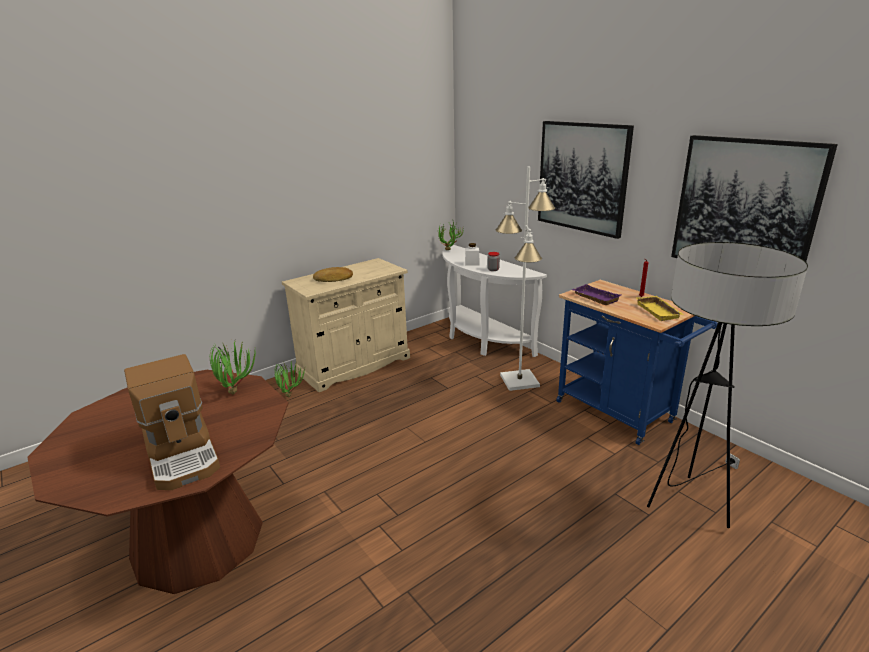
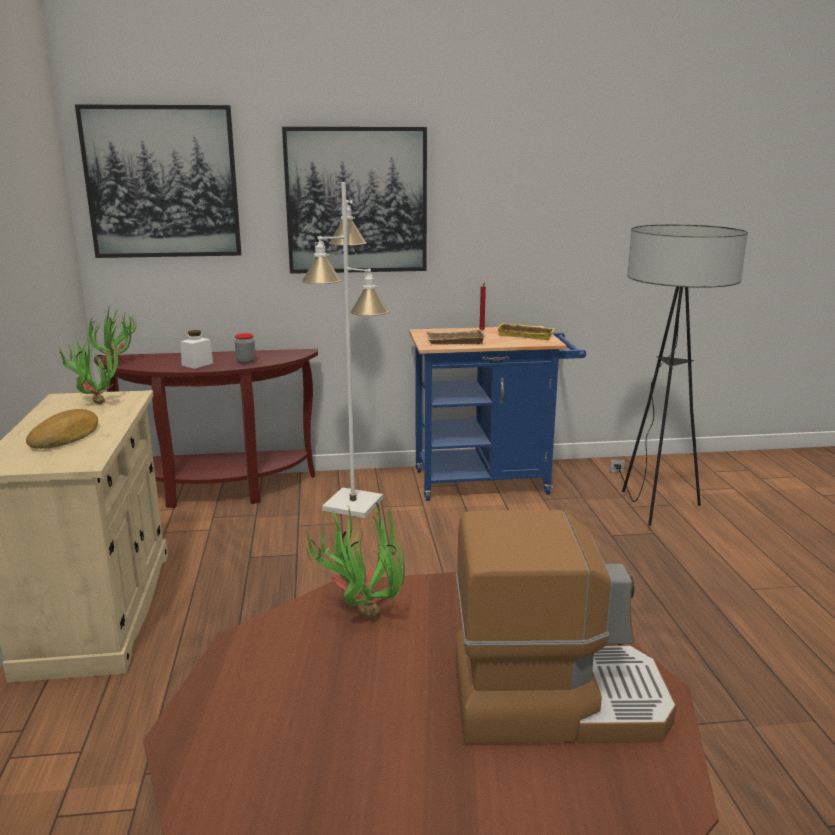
camera: 60 degrees left, 5 degrees down
potted plant [274,360,305,397] -> potted plant moved to [58,337,120,404]
white console table [442,245,547,357] -> brown console table [94,349,318,508]
purple tray [572,284,621,305] -> beige tray [426,329,486,345]
picture [671,135,838,261] -> picture moved to [75,105,241,258]

